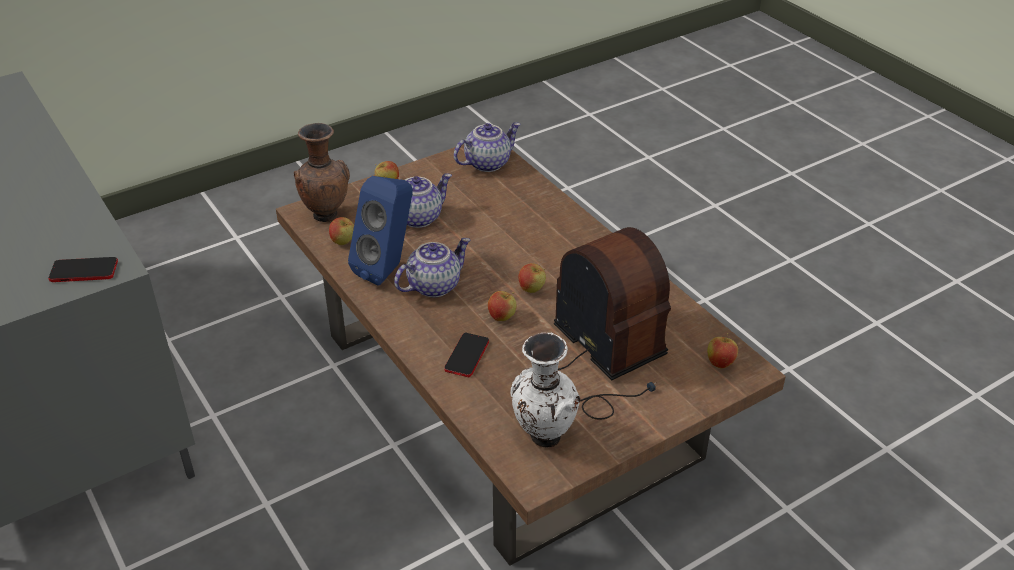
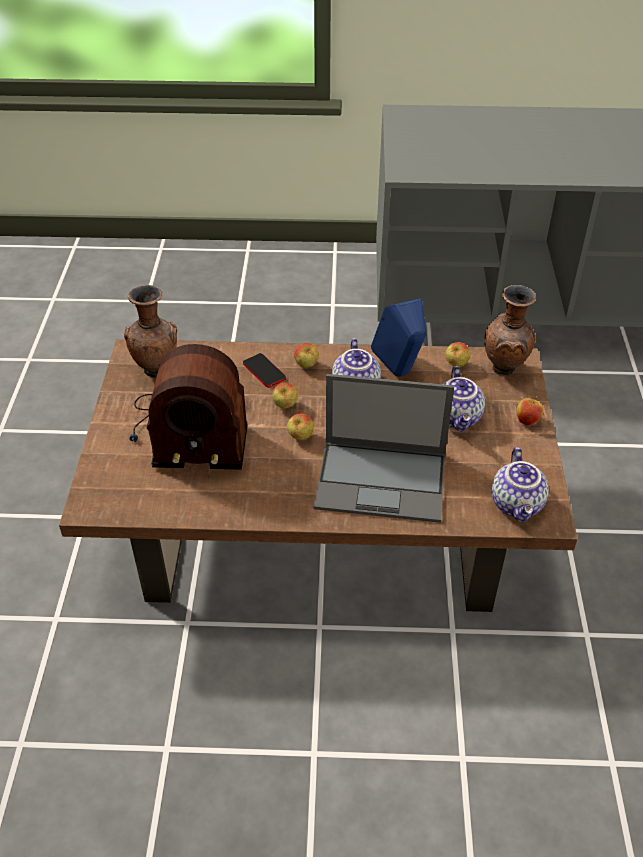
camera: 125 degrees right, 5 degrees up
phone [48,257,118,282] -> none
white vase [511,333,580,448] -> brown vase [124,285,177,377]
apple [707,333,738,369] -> apple moved to [294,343,319,368]
none -> laptop [314,374,454,523]

